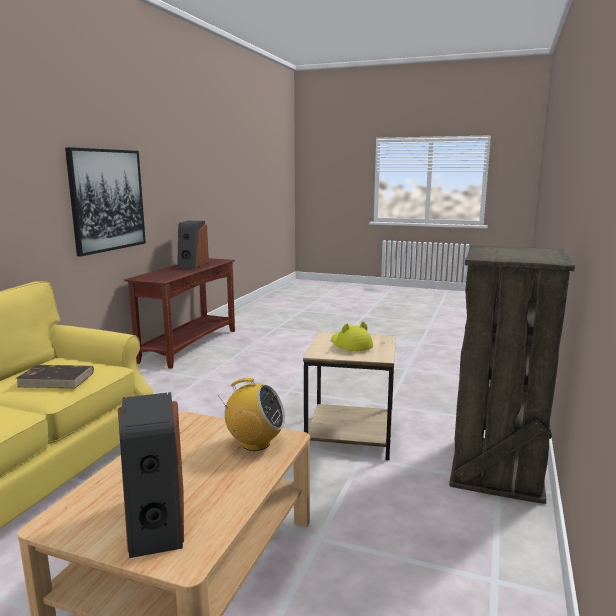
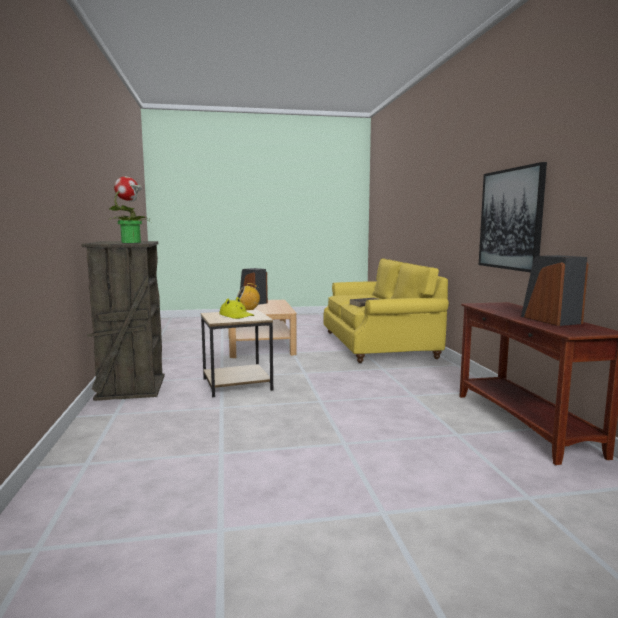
camera: 150 degrees right, 5 degrees down
none -> potted plant [108,176,151,243]

